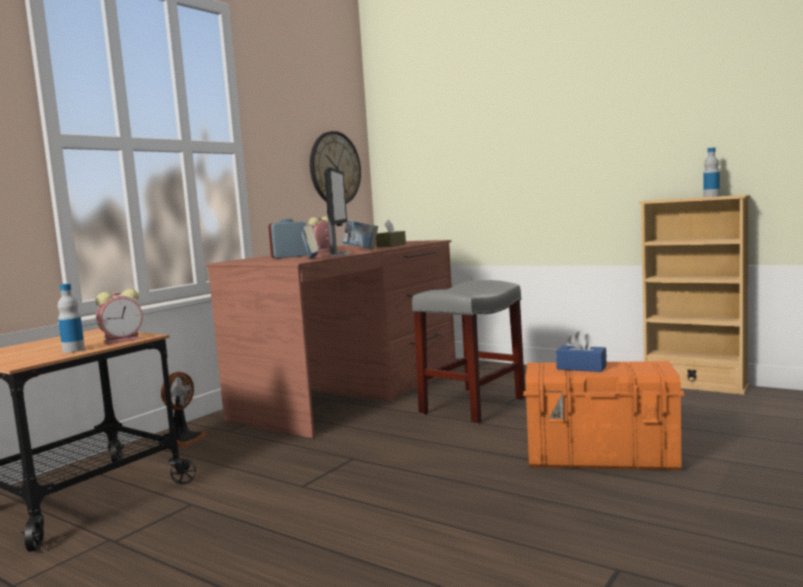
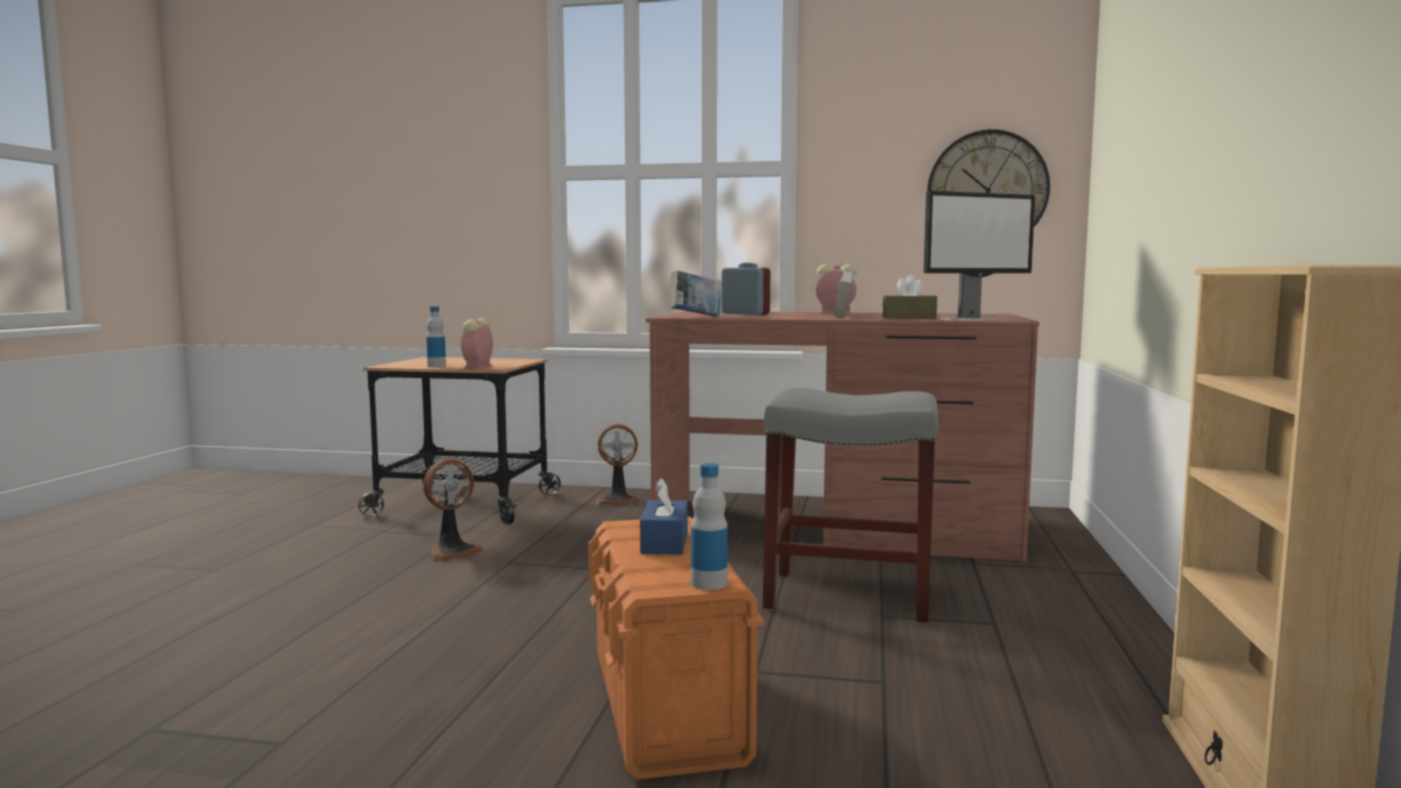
camera: 65 degrees right, 0 degrees up
alarm clock [95,289,143,344] -> alarm clock turned 75 degrees clockwise [461,318,493,369]
monitor [324,167,351,257] -> monitor moved to [924,191,1035,320]
bottle [704,148,720,197] -> bottle moved to [691,463,728,590]
none -> fan [423,458,484,561]

